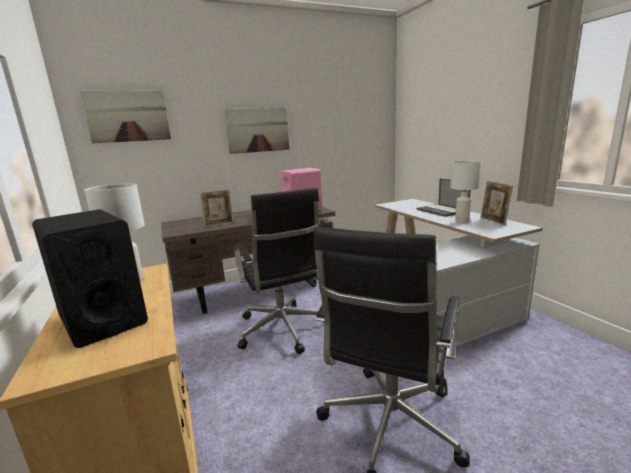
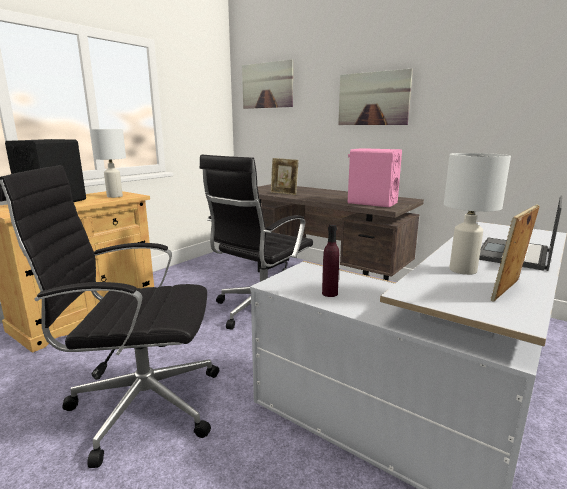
camera: 60 degrees right, 0 degrees up
none -> purple bottle [322,224,339,297]

